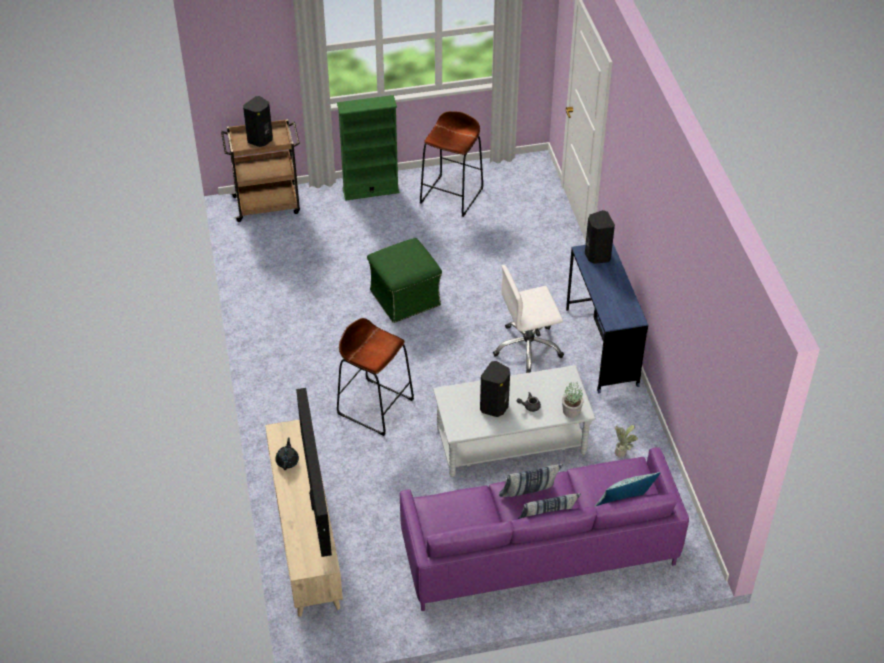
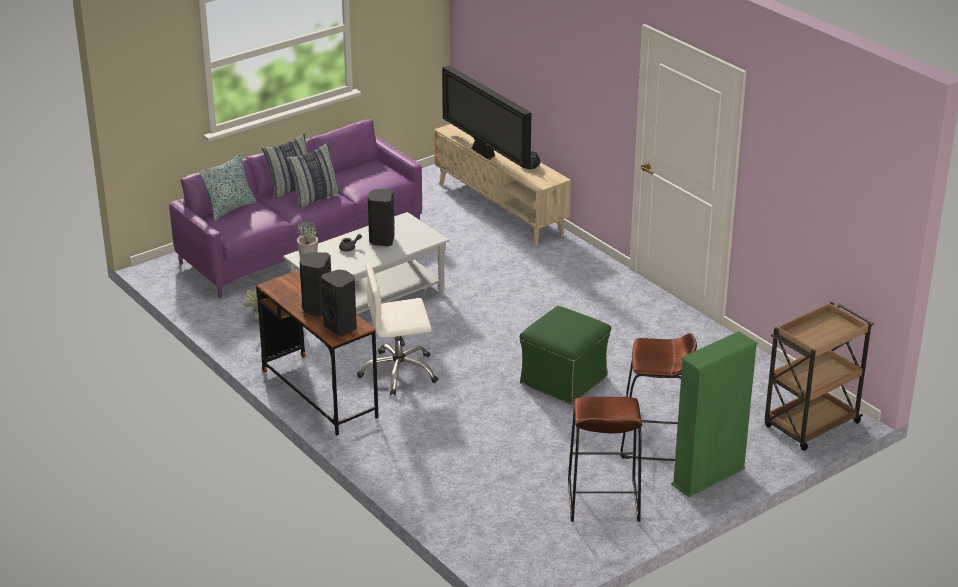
camera: 155 degrees right, 15 degrees down
black speaker [243,96,273,147] -> black speaker moved to [299,252,331,317]
brown stool [337,318,414,436] -> brown stool moved to [620,333,697,461]
white office chair [493,265,564,373] -> white office chair turned 150 degrees counterclockwise [357,263,438,396]
blue desk [566,244,648,393] -> brown desk [256,270,379,435]

